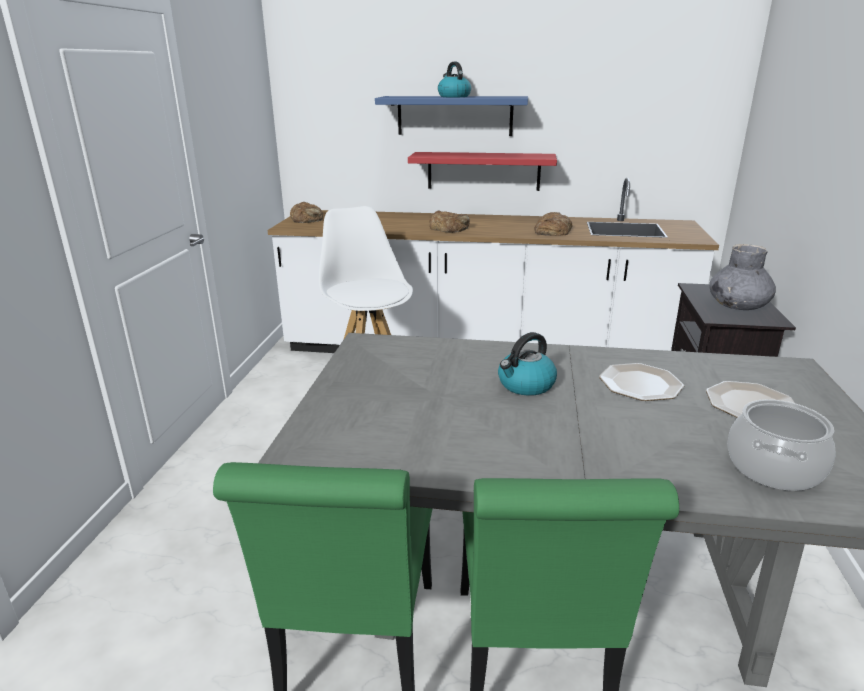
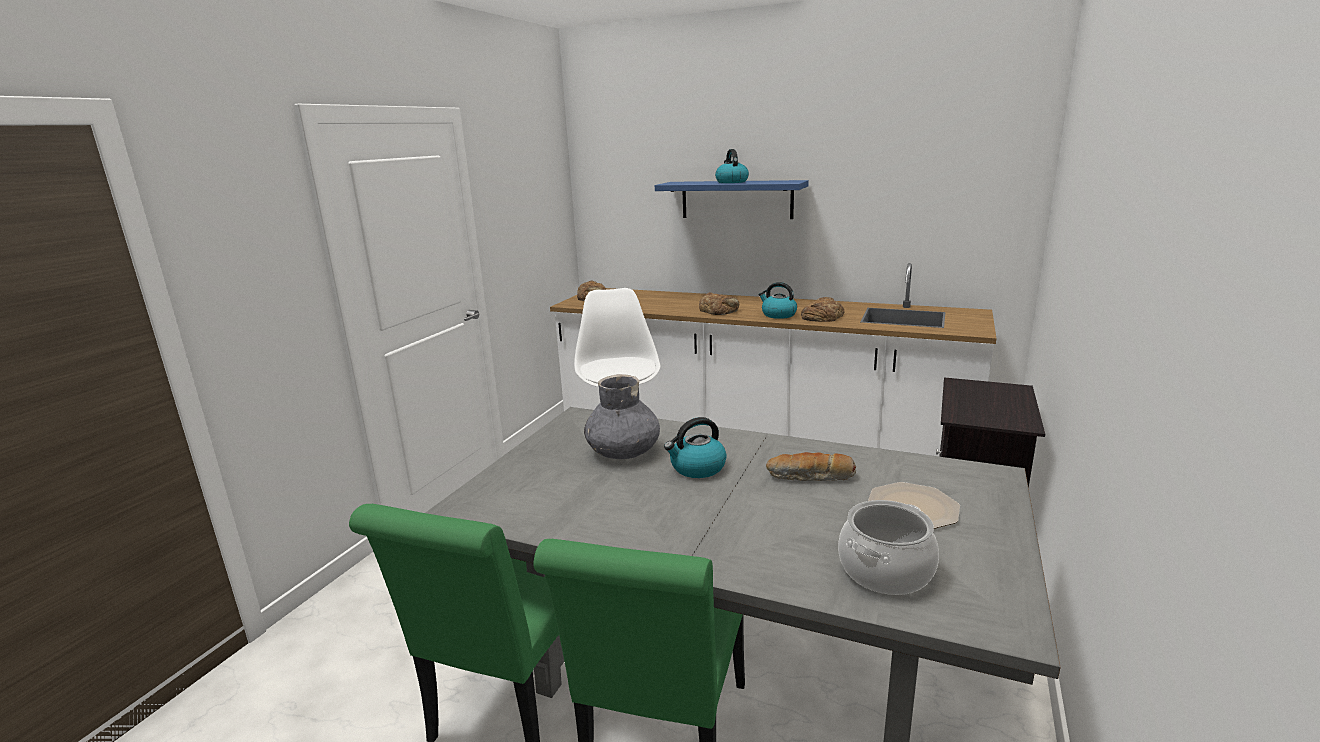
camera: 15 degrees right, 5 degrees down
red shelf [408,152,557,191] -> none
plate [599,363,684,401] -> bread [766,452,856,481]
grey vase [709,244,776,310] -> grey vase moved to [584,374,660,459]
none -> kettle [759,282,797,319]

